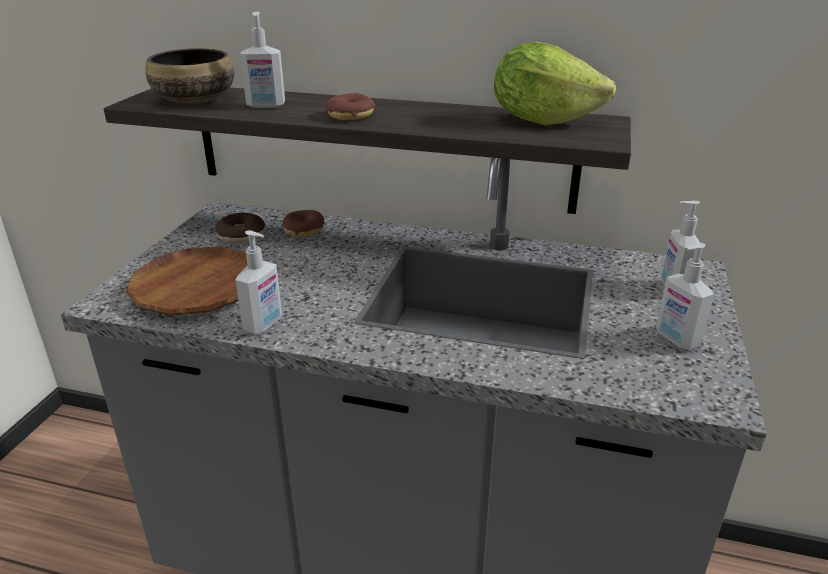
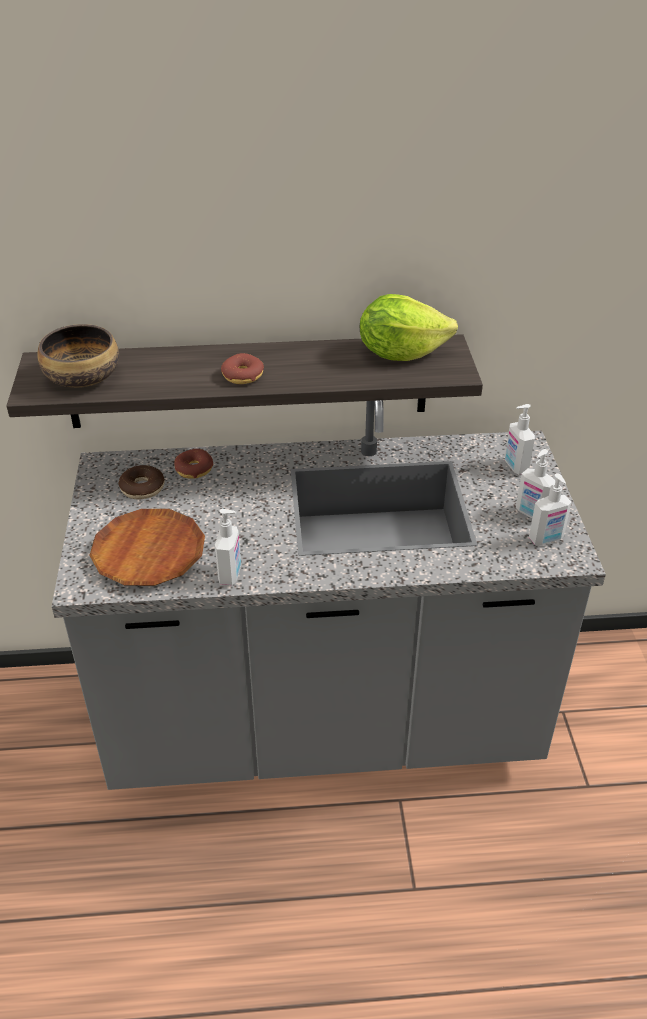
camera: 20 degrees left, 10 degrees up
soap dispenser [240,12,285,108] -> soap dispenser moved to [529,473,571,545]

